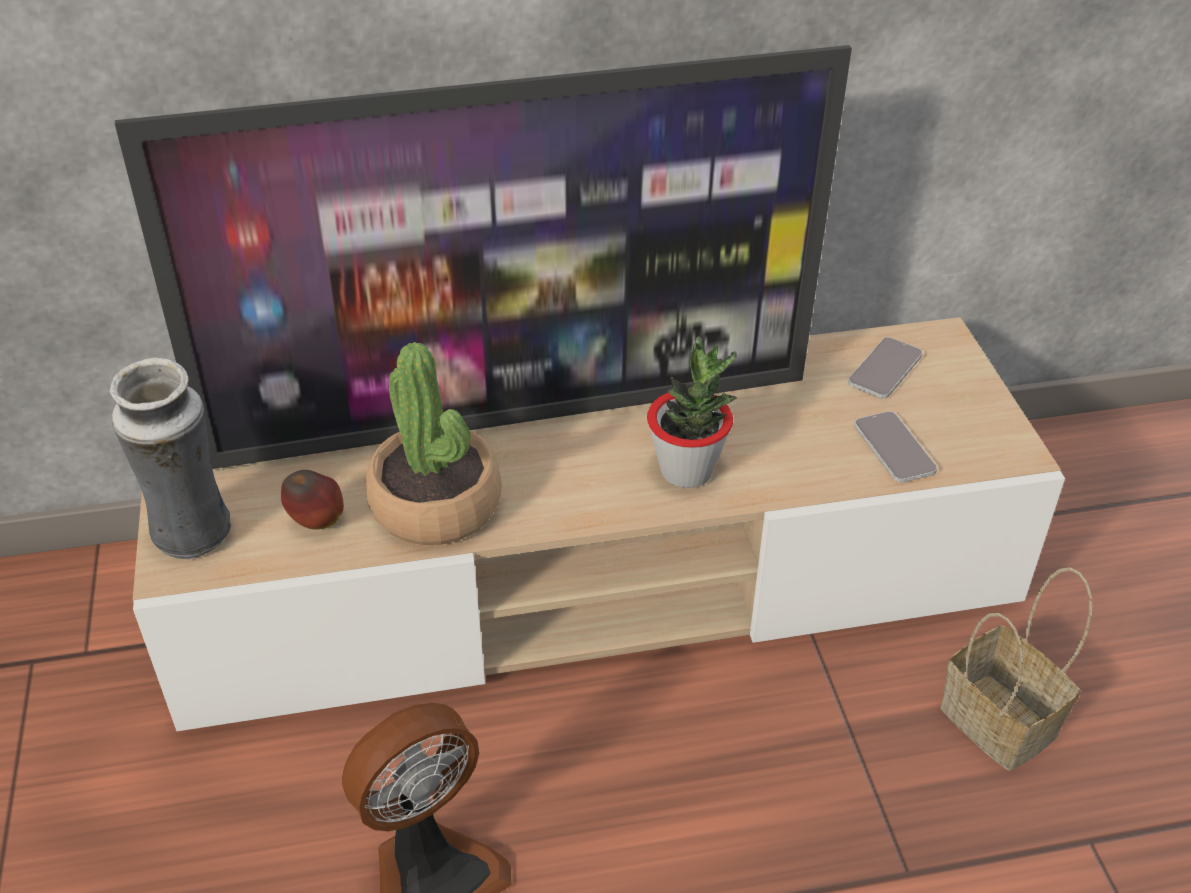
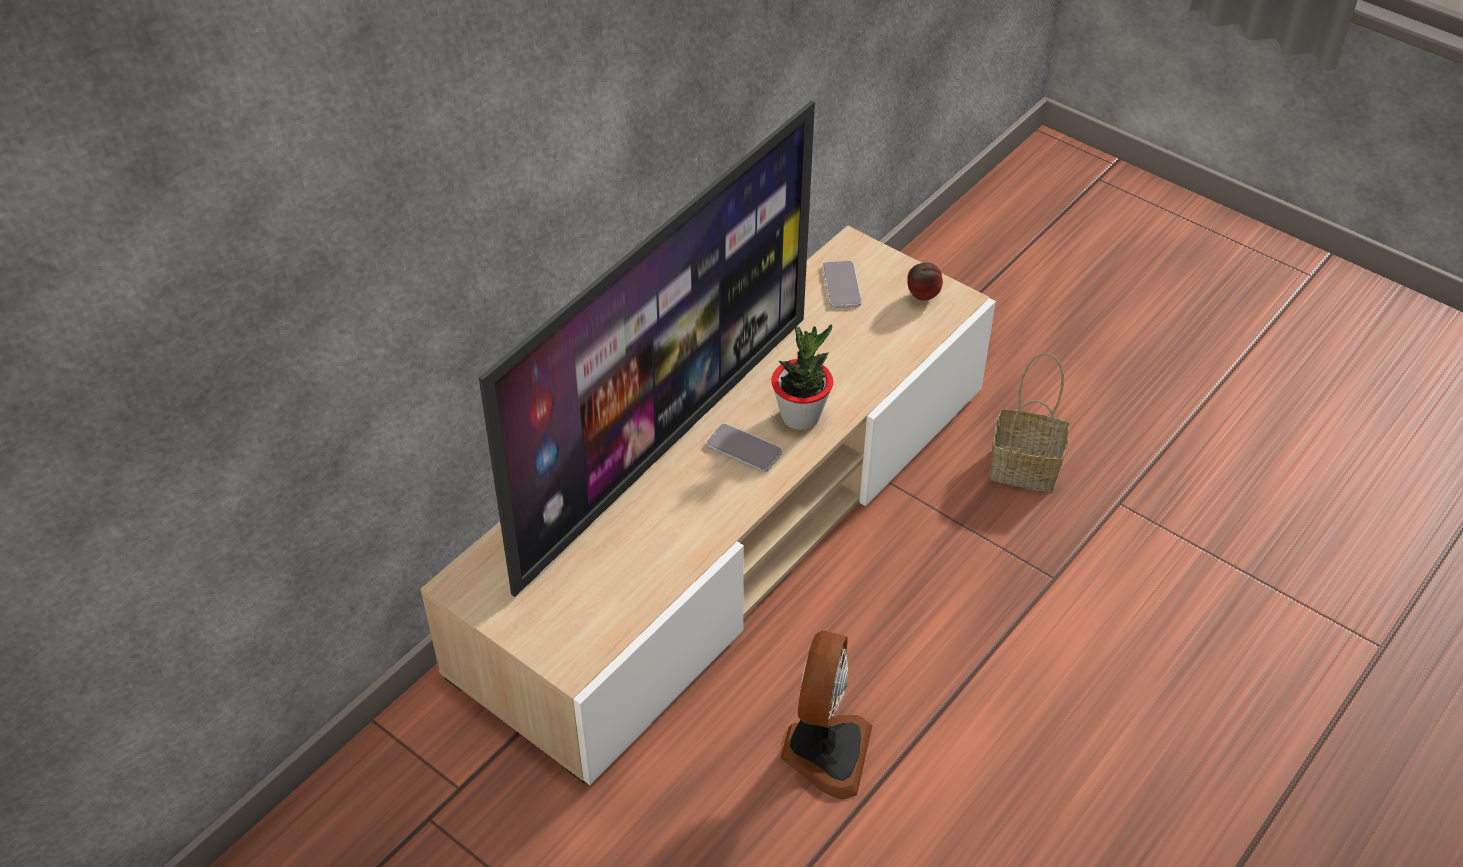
camera: 40 degrees left, 5 degrees up
vase [110,357,231,560] -> none
apple [281,470,344,530] -> apple moved to [907,263,943,301]
potted plant [366,342,502,545] -> none
phone [854,411,937,483] -> phone moved to [706,423,782,472]

